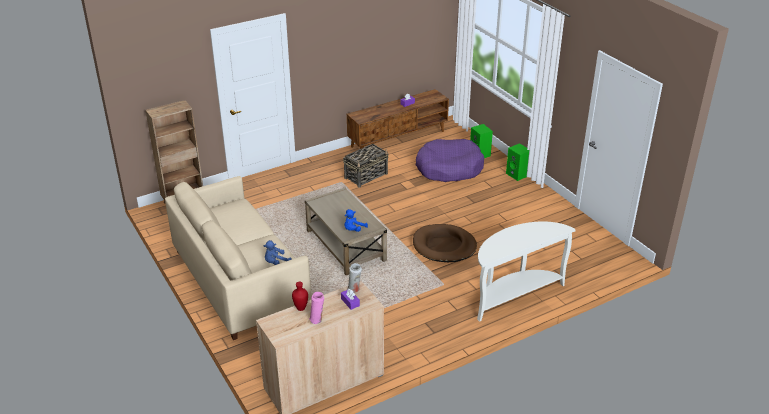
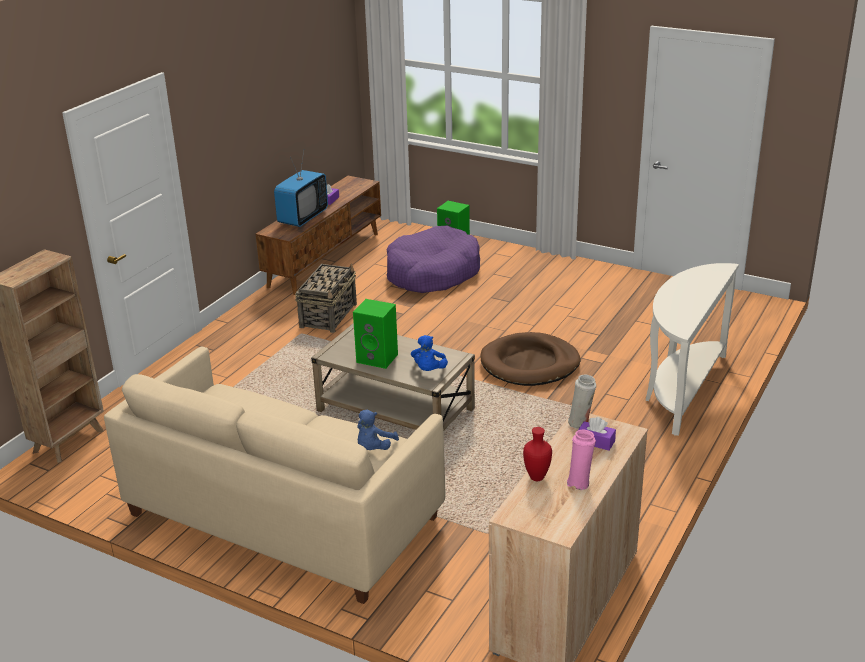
camera: 30 degrees left, 5 degrees down
green speaker [506,143,529,181] -> green speaker moved to [353,299,398,369]
none -> television [274,151,328,227]

